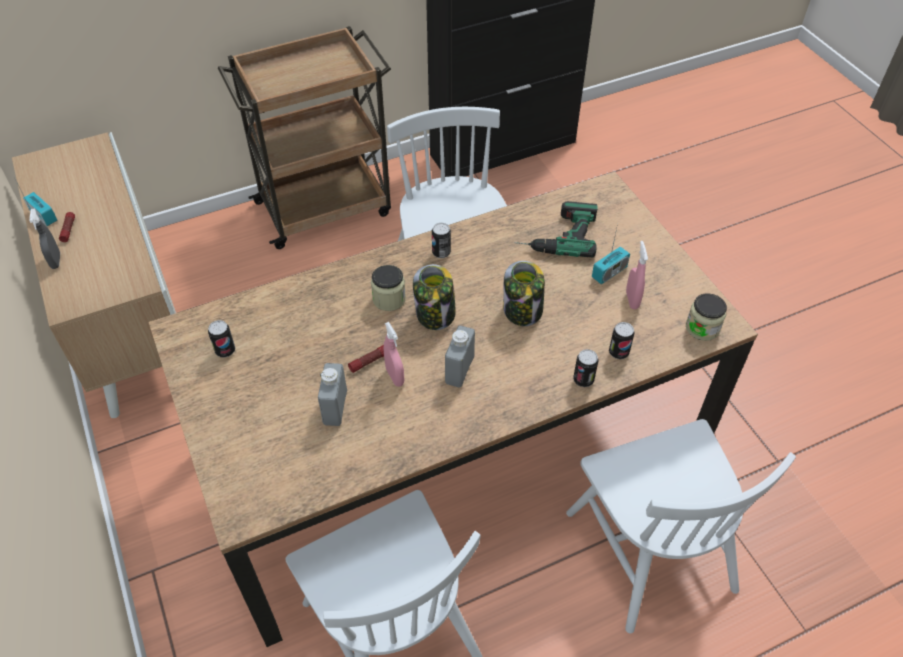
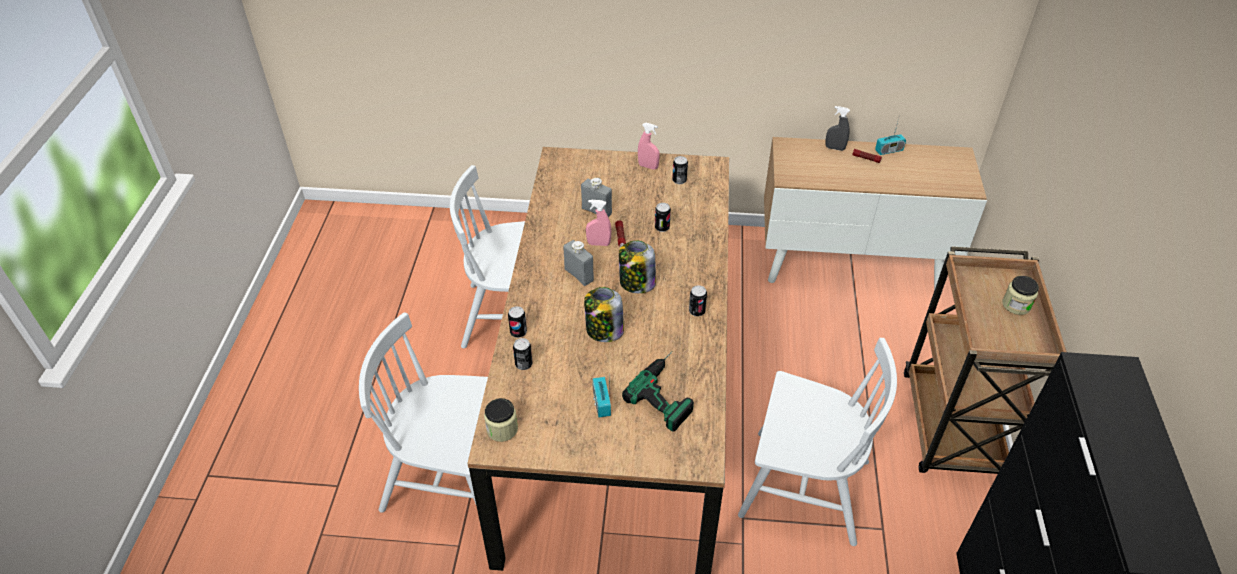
camera: 120 degrees right, 5 degrees down
jar [371,265,406,311] -> jar moved to [1002,276,1039,315]
pink spray bottle [626,241,648,310] -> pink spray bottle moved to [638,123,660,170]
none -> can [655,203,671,232]

